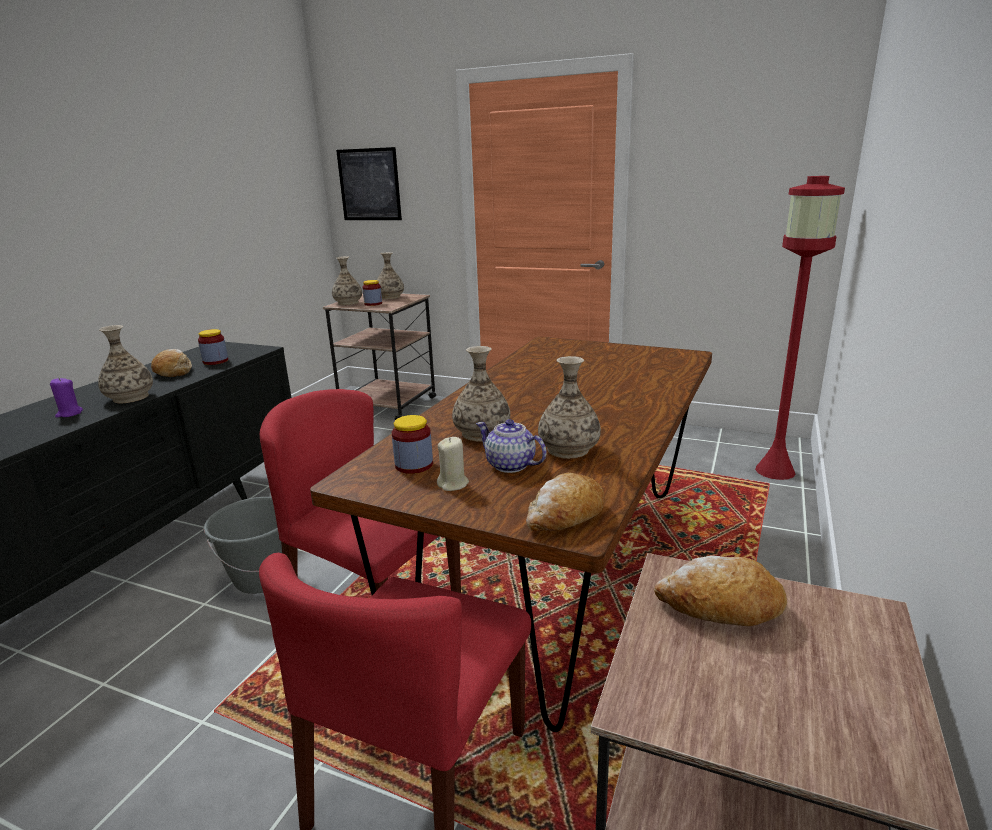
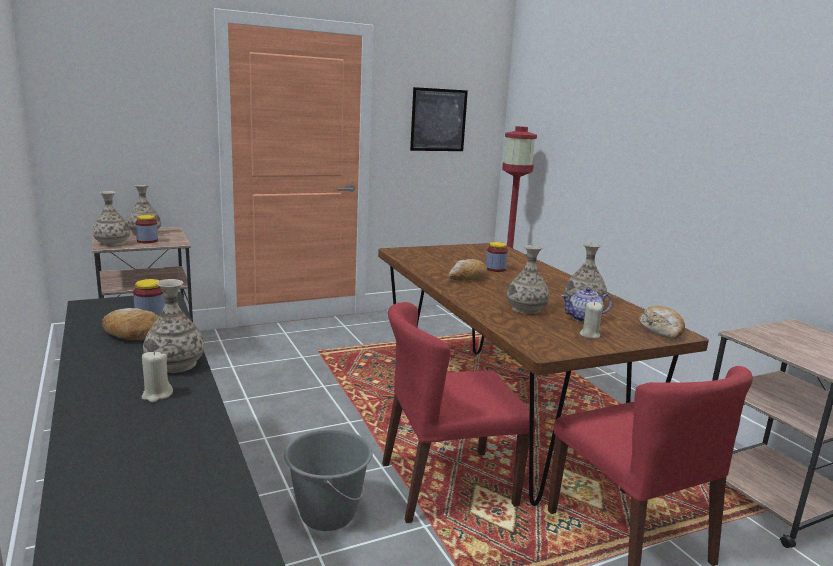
camera: 50 degrees left, 5 degrees down
purple candle [50,378,83,418] -> beige candle [142,351,173,402]
picture [336,147,402,220] -> picture moved to [410,87,468,151]
jar [392,415,433,474] -> jar moved to [486,242,508,272]
bread [654,555,787,626] -> bread moved to [448,259,487,280]

